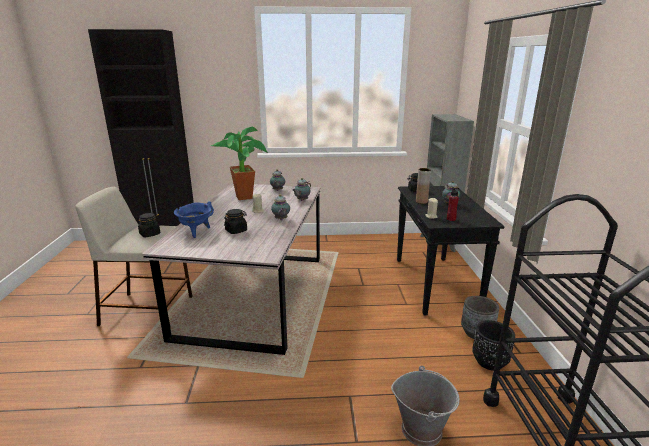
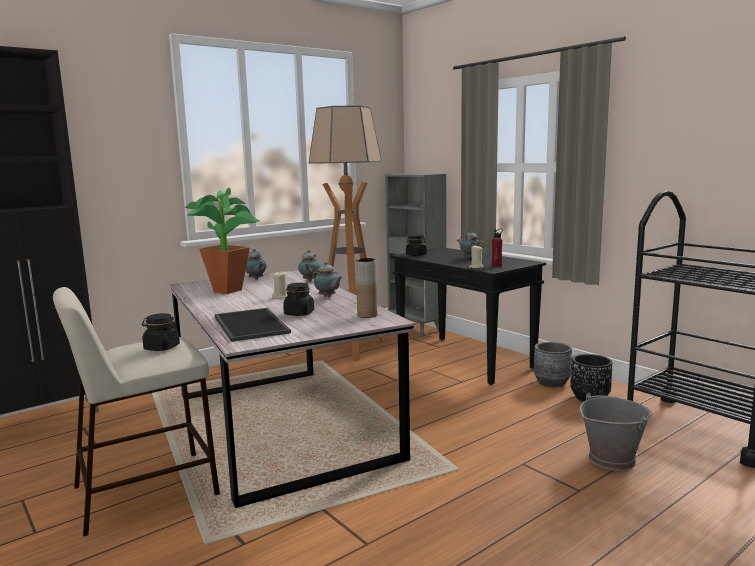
camera: 35 degrees left, 10 degrees down
blue cooking pot [174,202,214,238] -> tray [215,308,291,342]
brown vase [416,168,431,204] -> brown vase moved to [356,258,377,318]
none -> floor lamp [309,105,382,360]

